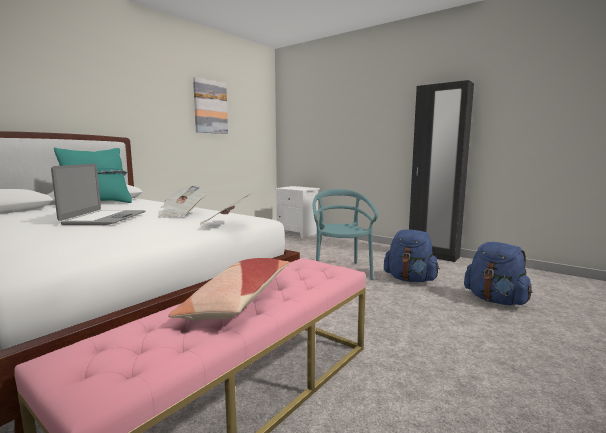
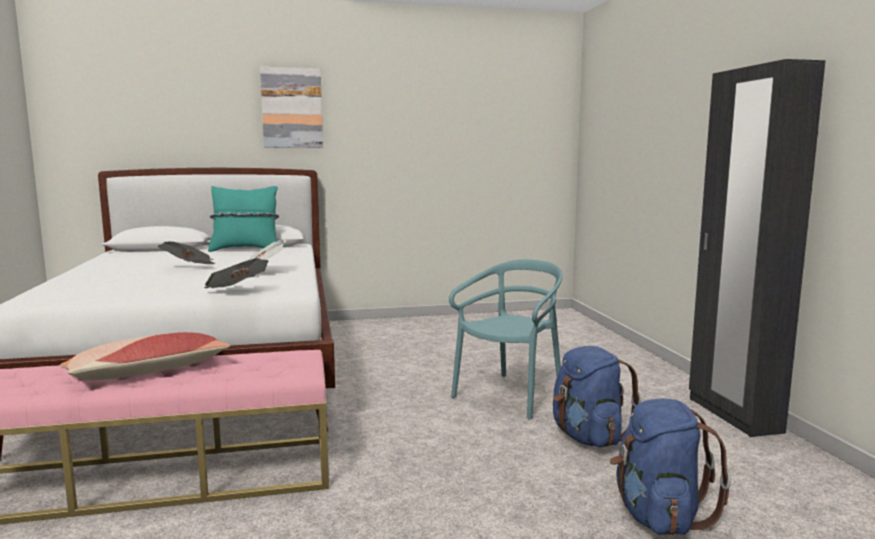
camera: 40 degrees right, 0 degrees up
laptop [51,164,145,225] -> newspaper [158,242,216,264]
picture [193,77,228,134] -> picture moved to [260,67,323,148]
white nightstand [275,186,320,239] -> none

